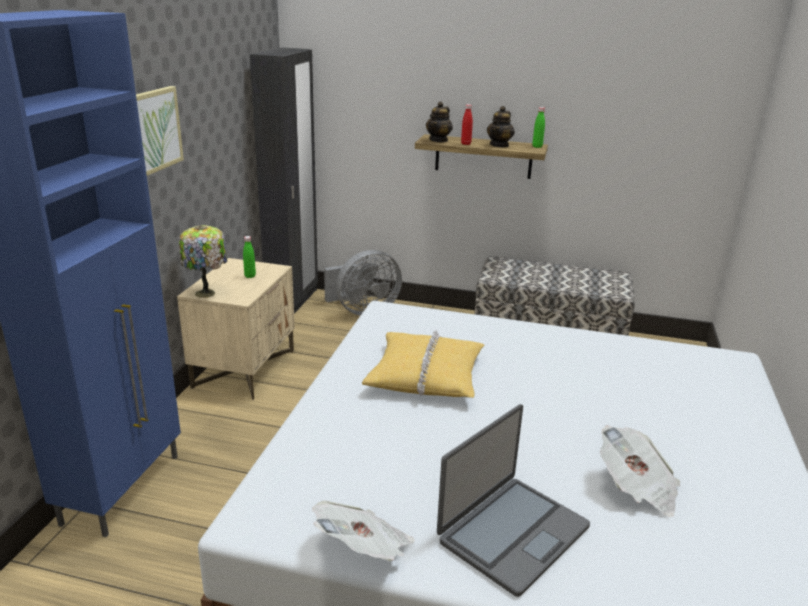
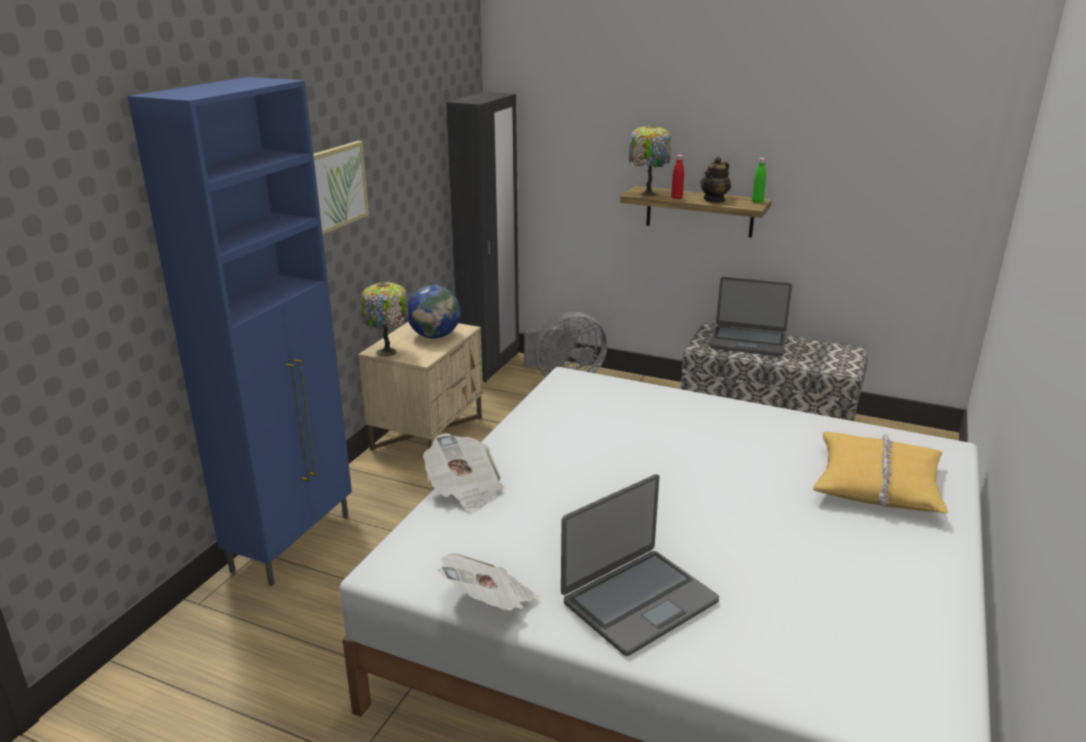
camera: 10 degrees right, 0 degrees up
green bottle [243,236,256,278] -> globe [408,285,461,339]
yellow pillow [362,329,485,398] -> yellow pillow moved to [813,432,948,514]
teapot [426,101,453,142] -> table lamp [629,125,671,196]
newspaper [599,425,680,517] -> newspaper moved to [423,433,504,512]
none -> laptop [710,277,792,356]

